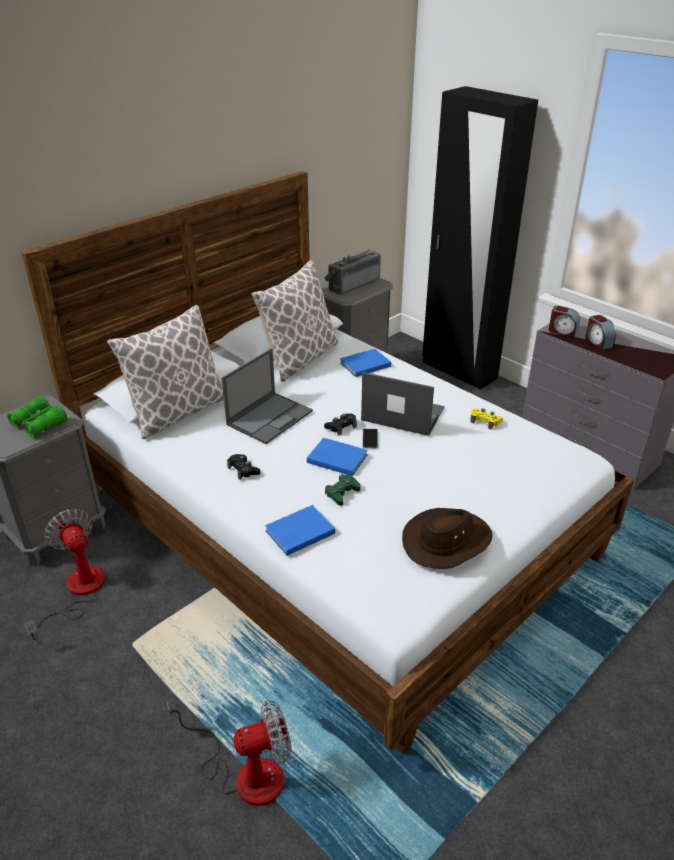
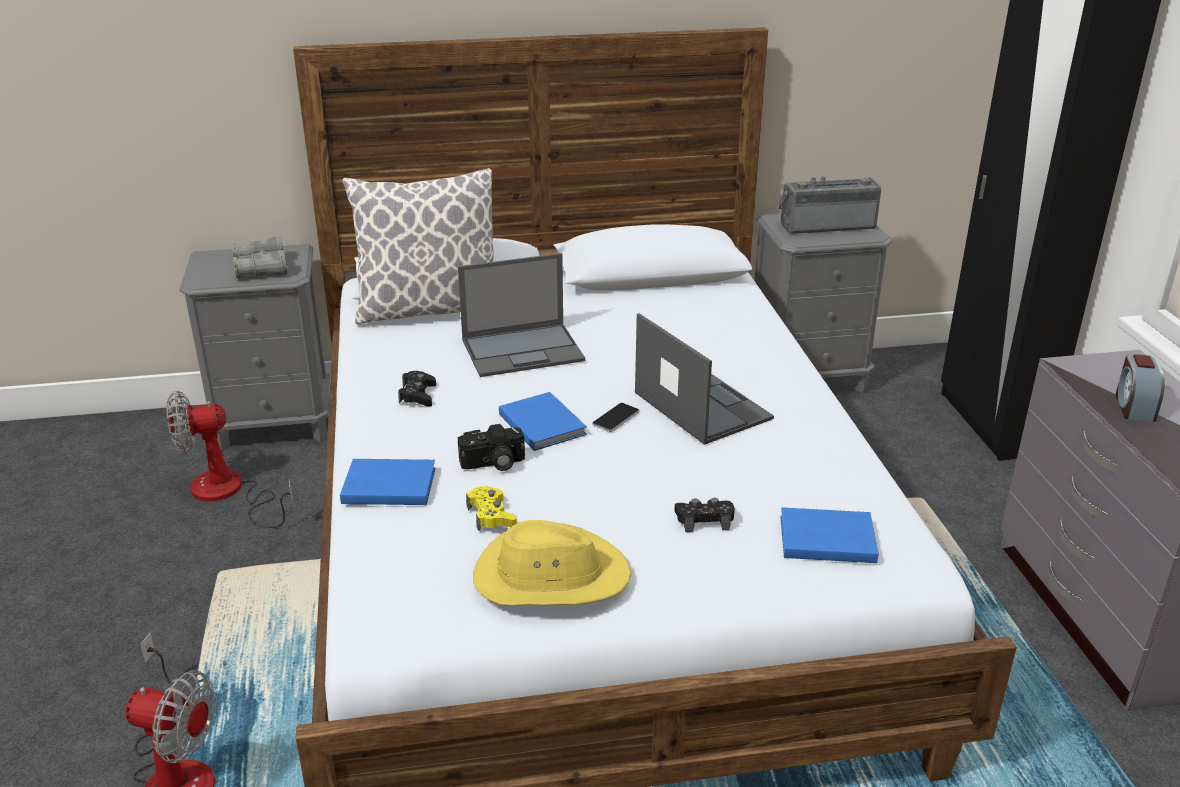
camera: 35 degrees right, 5 degrees down
green binoculars [7,396,67,437] -> grey binoculars [231,236,287,279]
fan [23,509,105,640] -> fan turned 105 degrees counterclockwise [166,391,293,528]
pillow [252,261,338,382] -> none
black game controller [324,413,357,435] -> black game controller moved to [674,498,735,532]
green game controller [325,474,361,506] -> camera [458,424,525,471]
blue book [340,349,391,377] -> blue book moved to [780,507,879,563]
brown hat [402,508,492,569] -> yellow hat [473,520,631,606]
yellow game controller [470,408,503,430] -> yellow game controller moved to [466,486,517,531]
alarm clock [548,306,580,338] -> none

